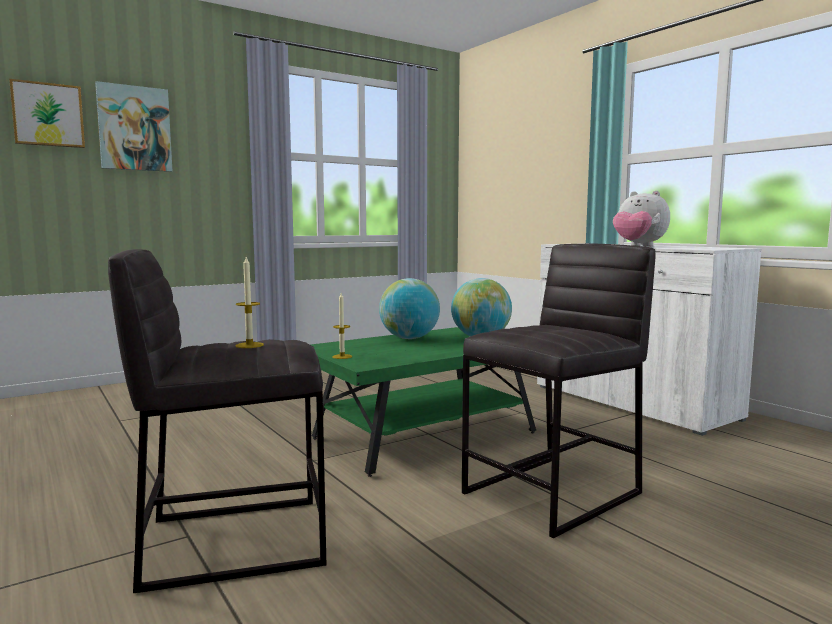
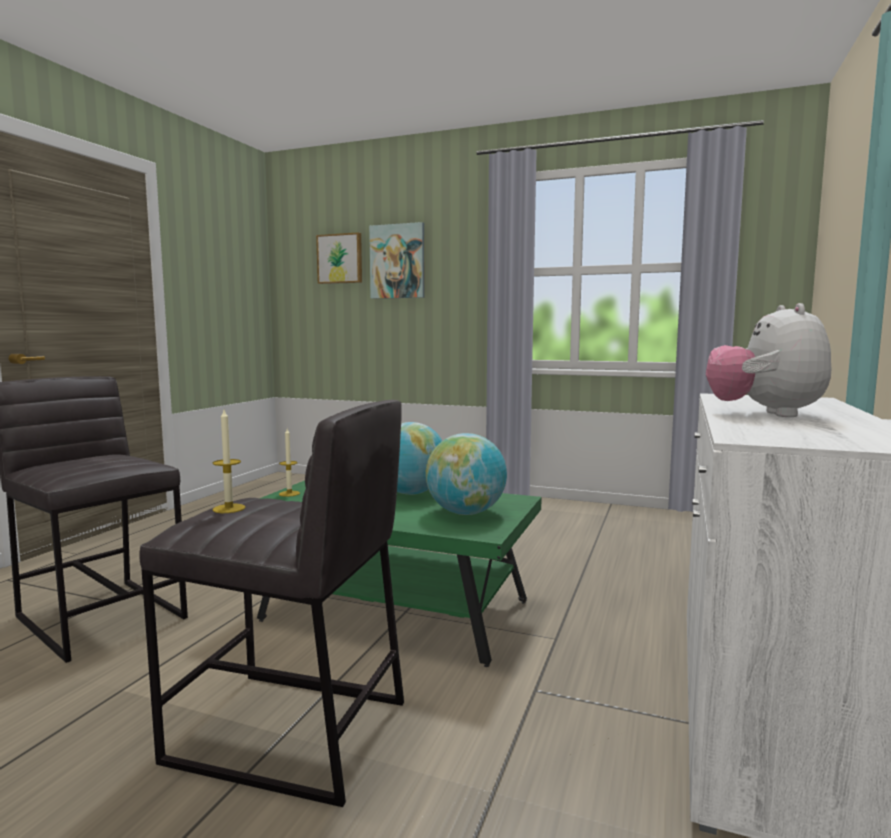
camera: 55 degrees right, 0 degrees up
candle [235,257,264,348] -> candle moved to [212,410,246,513]

